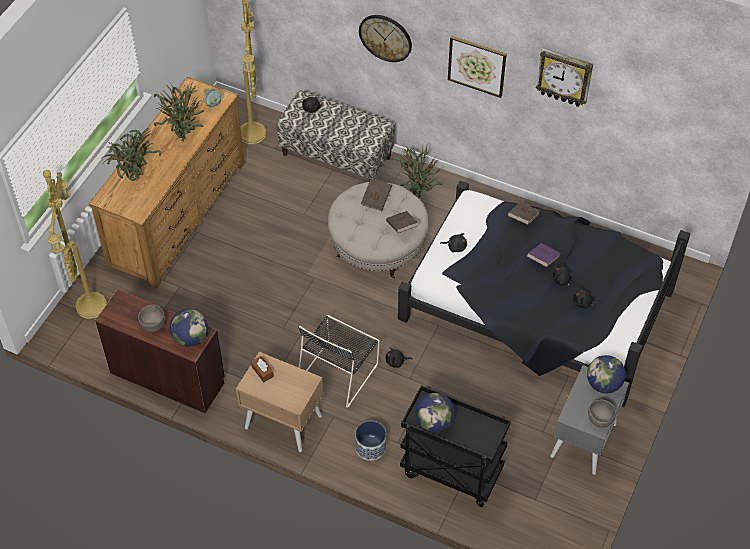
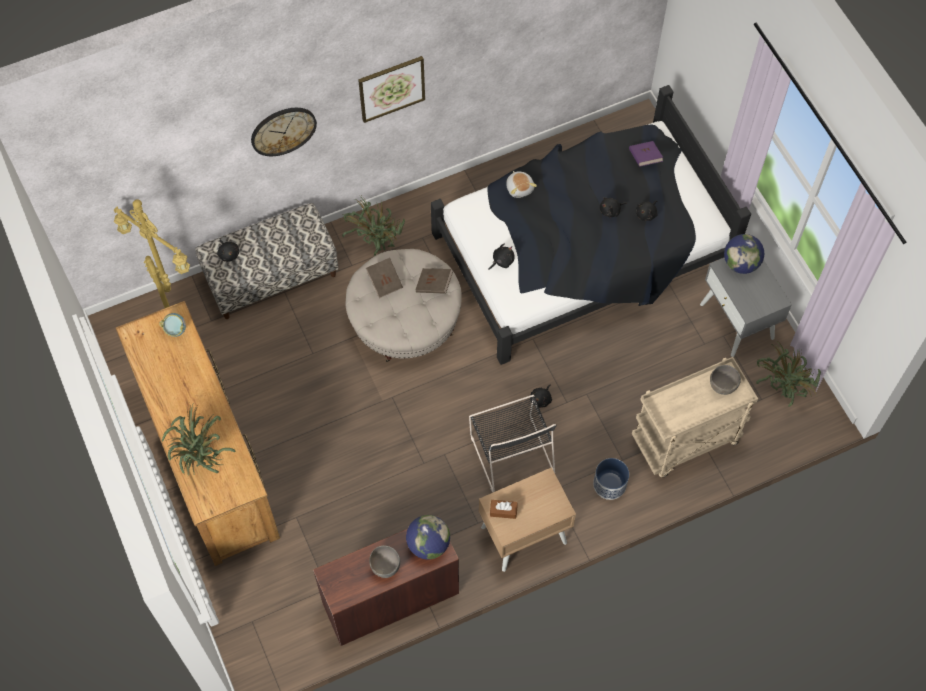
camera: 50 degrees left, 10 degrees up
yellow floor lamp [43,170,107,319] -> none
potted plant [154,82,204,141] -> potted plant moved to [756,340,821,407]
black cart [400,385,511,507] -> beige cart [632,357,758,477]
globe [415,393,455,432] -> none
brown book [508,202,540,225] -> plush toy [506,171,537,198]
purple book [527,243,561,267] -> purple book moved to [629,141,663,167]
wall clock [536,48,593,107] -> none
grey bowl [588,400,616,428] -> grey bowl moved to [710,365,741,395]

